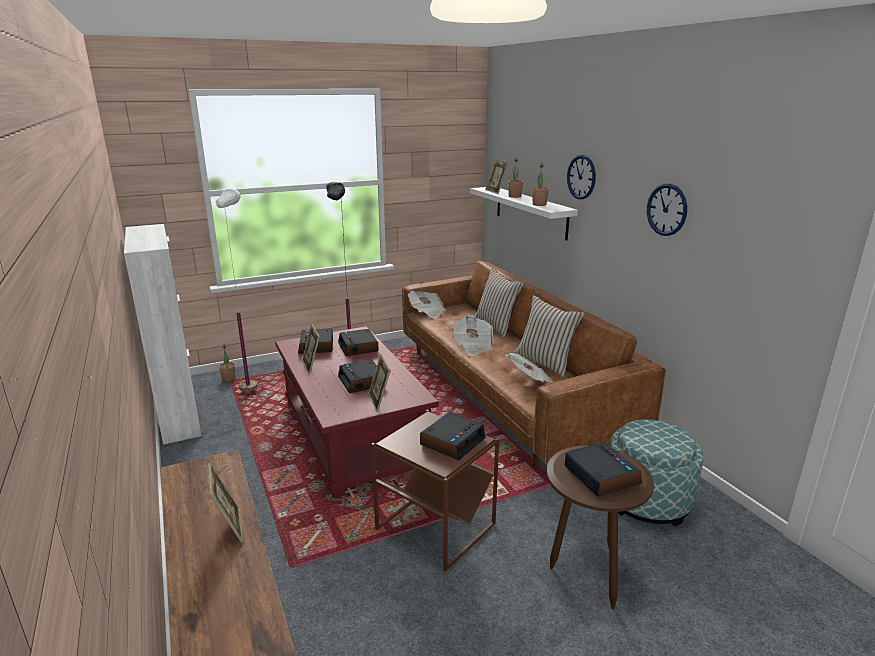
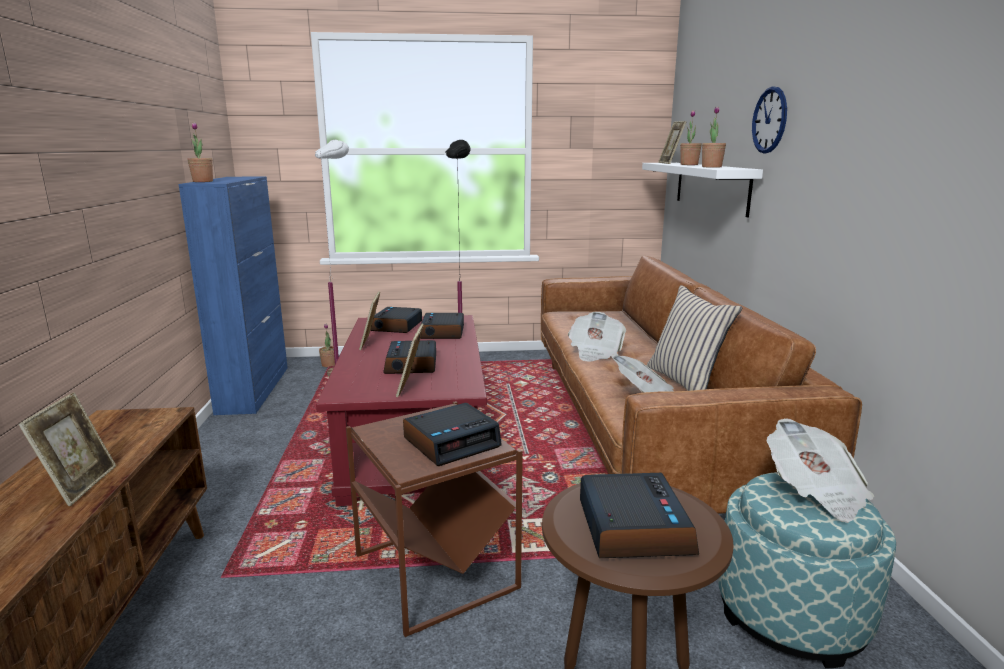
camera: 20 degrees right, 5 degrees down
white cabinet [124,224,202,444] -> blue cabinet [178,177,288,415]
newspaper [408,290,446,319] -> newspaper moved to [767,419,874,523]
beige pillow [474,268,525,338] -> none
wall clock [647,184,687,236] -> none
none -> potted plant [188,122,213,182]

